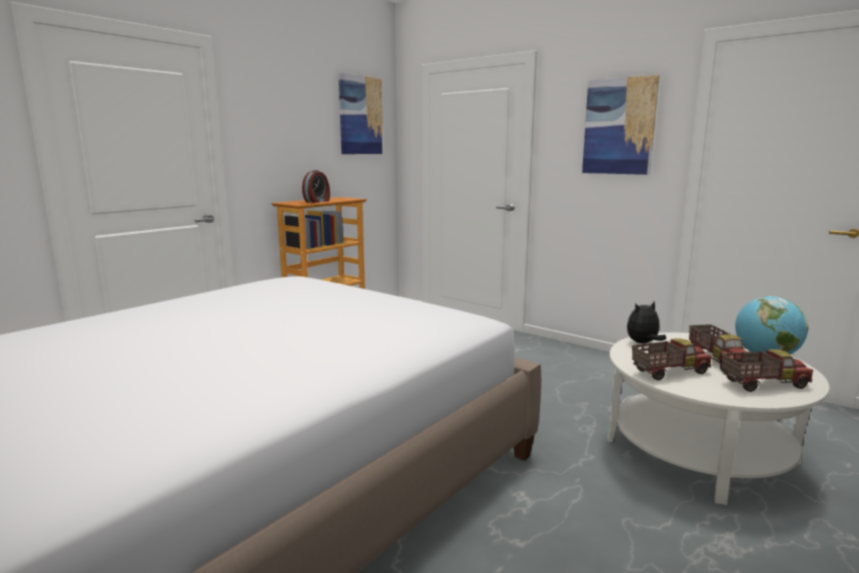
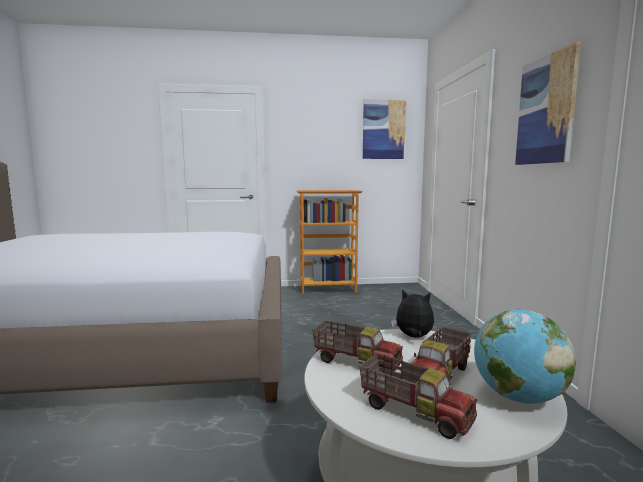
camera: 45 degrees right, 5 degrees down
alarm clock [302,170,330,203] -> none

